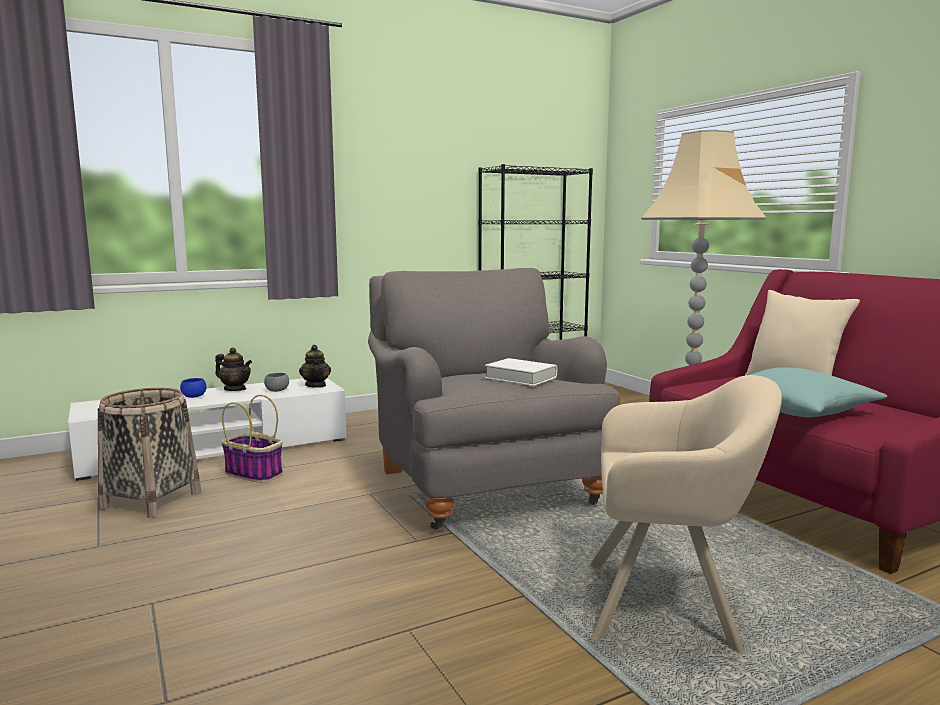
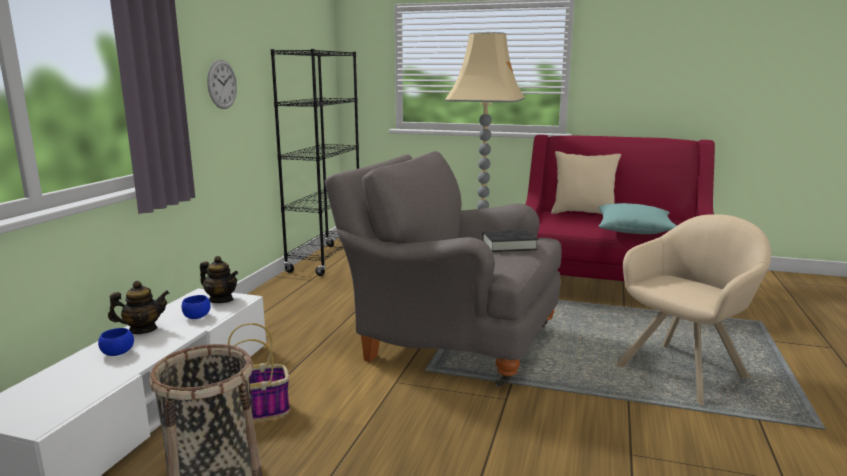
camera: 45 degrees left, 5 degrees up
grey bowl [264,373,289,392] -> blue bowl [182,295,211,319]
white book [485,358,557,386] -> black book [482,230,538,252]
none -> wall clock [207,59,237,109]

